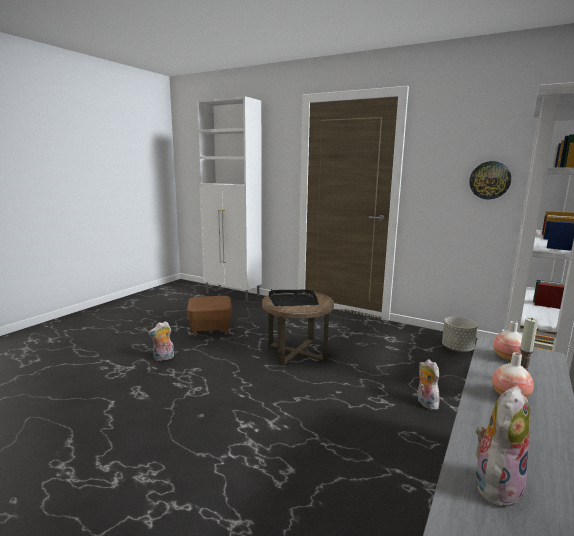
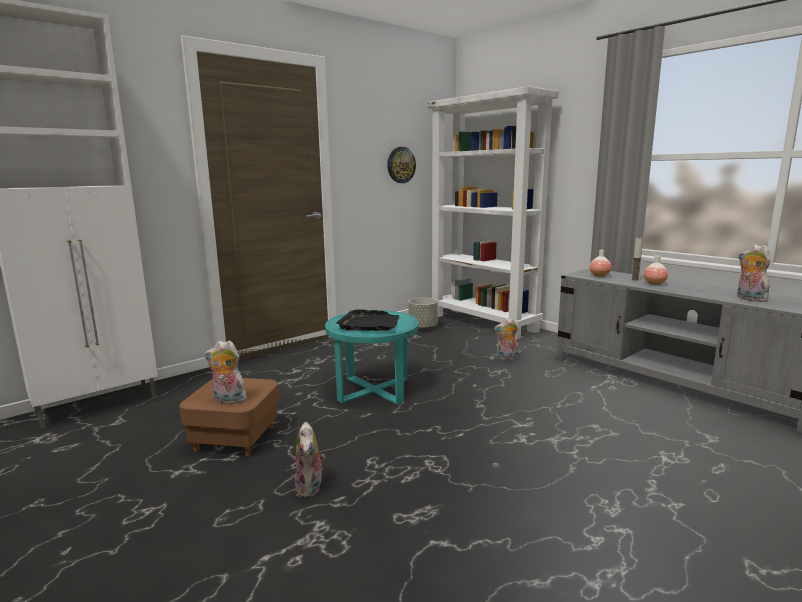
camera: 70 degrees left, 0 degrees up
brown side table [262,292,334,366] -> turquoise side table [325,310,419,404]
none -> plush toy [204,340,247,404]

